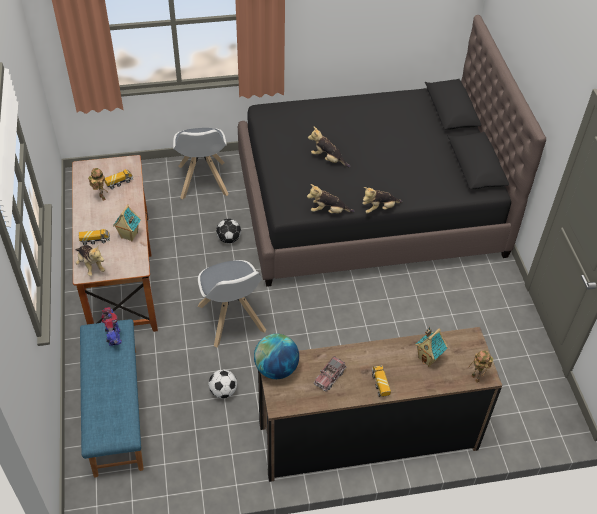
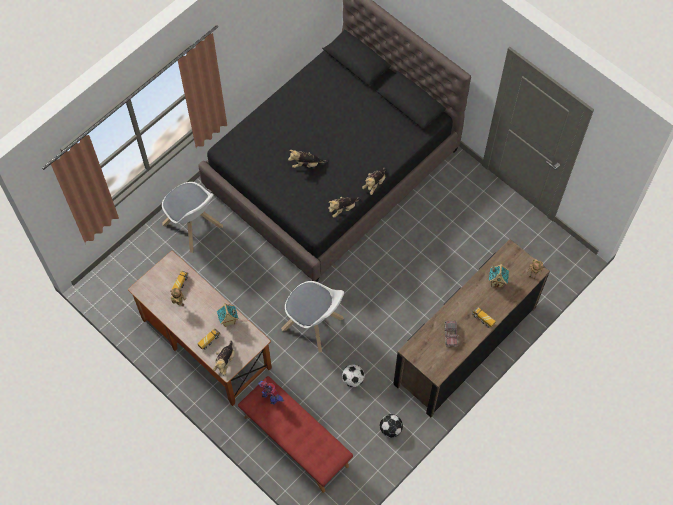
camera: 35 degrees left, 15 degrees up
plush toy [76,245,105,276] -> plush toy turned 90 degrees clockwise [213,340,235,375]
blue bench [80,319,144,478] -> red bench [238,376,353,493]
football [216,219,241,243] -> football moved to [380,414,403,438]
globe [254,334,299,379] -> none

